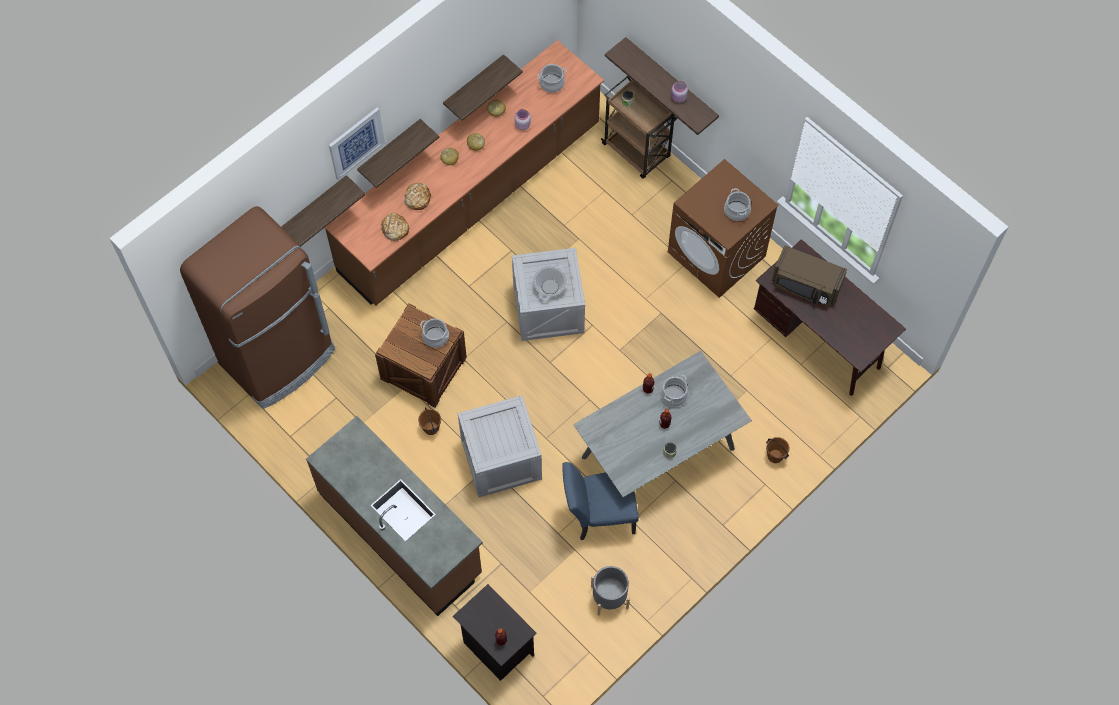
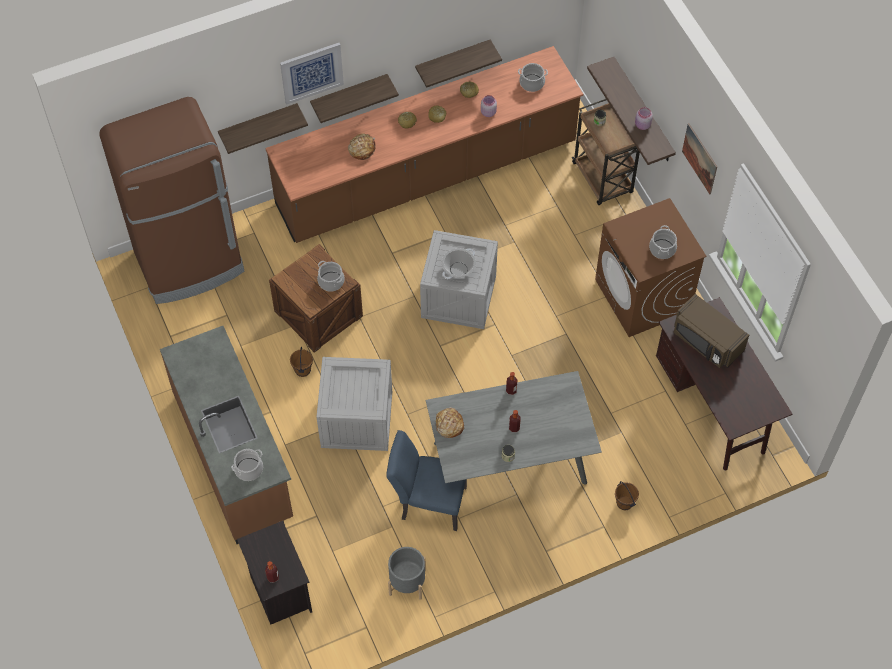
camera: 20 degrees right, 5 degrees down
bread [381,213,410,241] -> bread moved to [435,407,464,438]
cooking pot [661,374,688,407] -> cooking pot moved to [231,449,263,481]
none -> picture [682,123,717,194]

